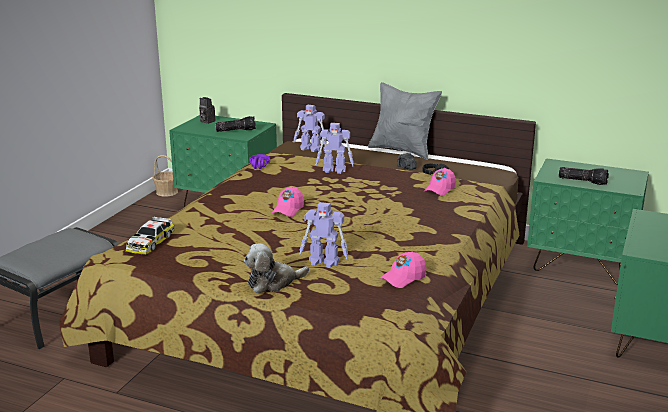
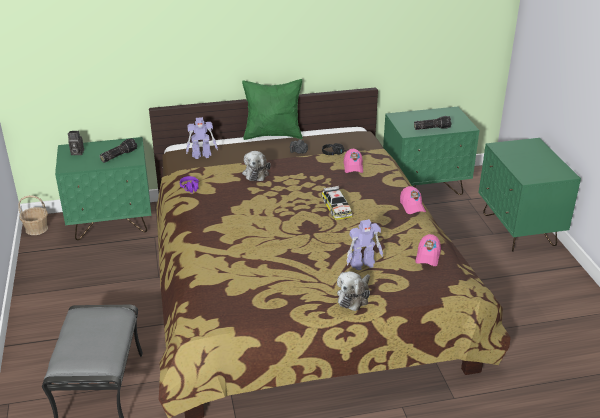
camera: 35 degrees left, 10 degrees up
toy car [126,217,174,255] -> toy car moved to [322,186,352,220]
pink cap [271,186,304,217] -> pink cap moved to [400,186,426,214]
toy robot [316,123,354,174] -> plush toy [242,151,271,181]
grey pillow [368,82,442,160] -> green pillow [242,79,303,140]

